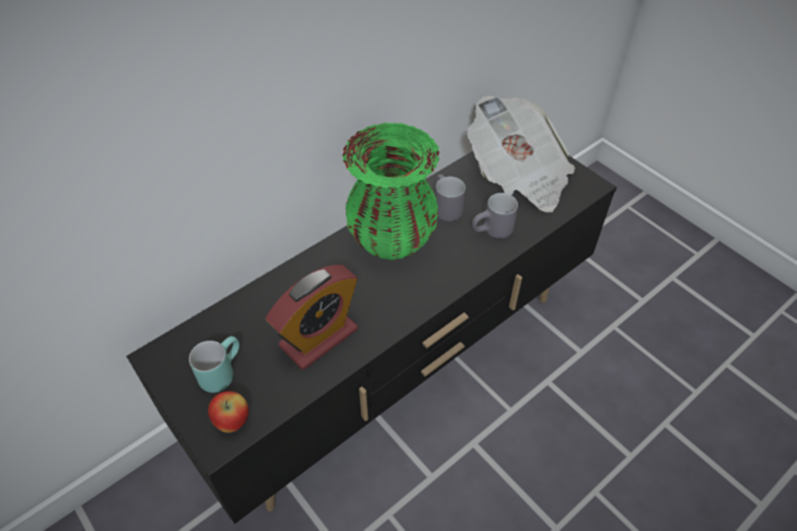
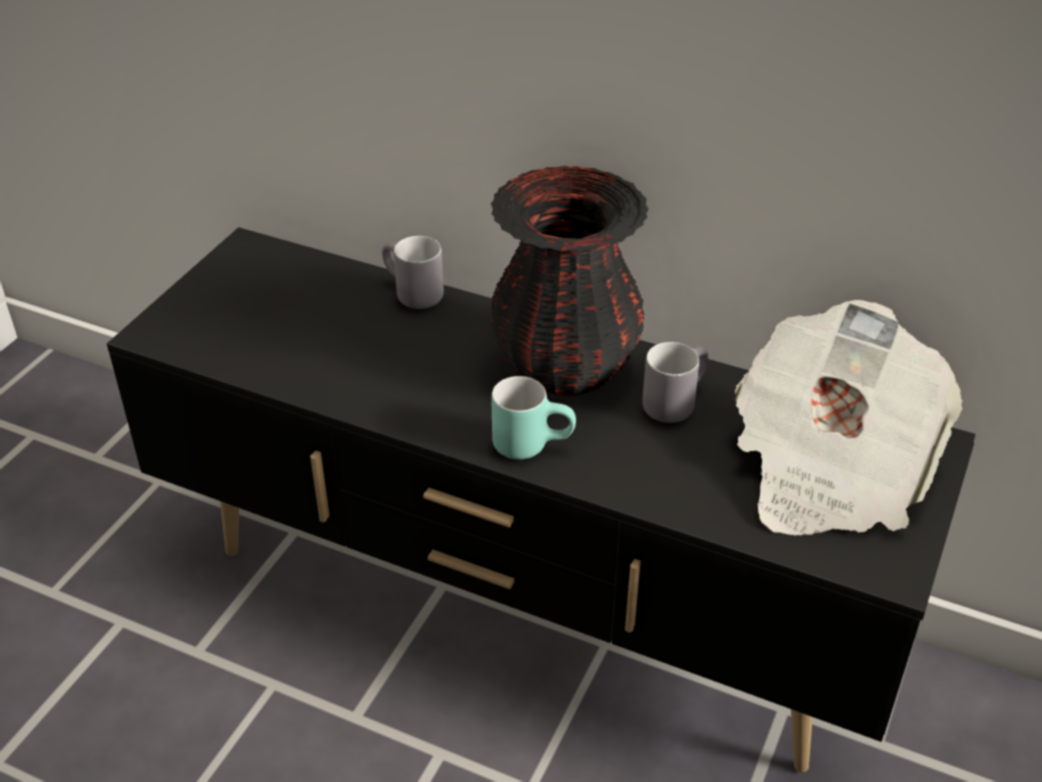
camera: 65 degrees right, 10 degrees down
turquoise mug [189,336,239,393] -> turquoise mug moved to [491,376,576,460]
apple [208,391,249,433] -> none
alarm clock [266,265,358,370] -> none
green vase [342,123,439,260] -> black vase [491,166,649,396]
grey mug [472,193,518,239] -> grey mug moved to [382,236,444,309]

